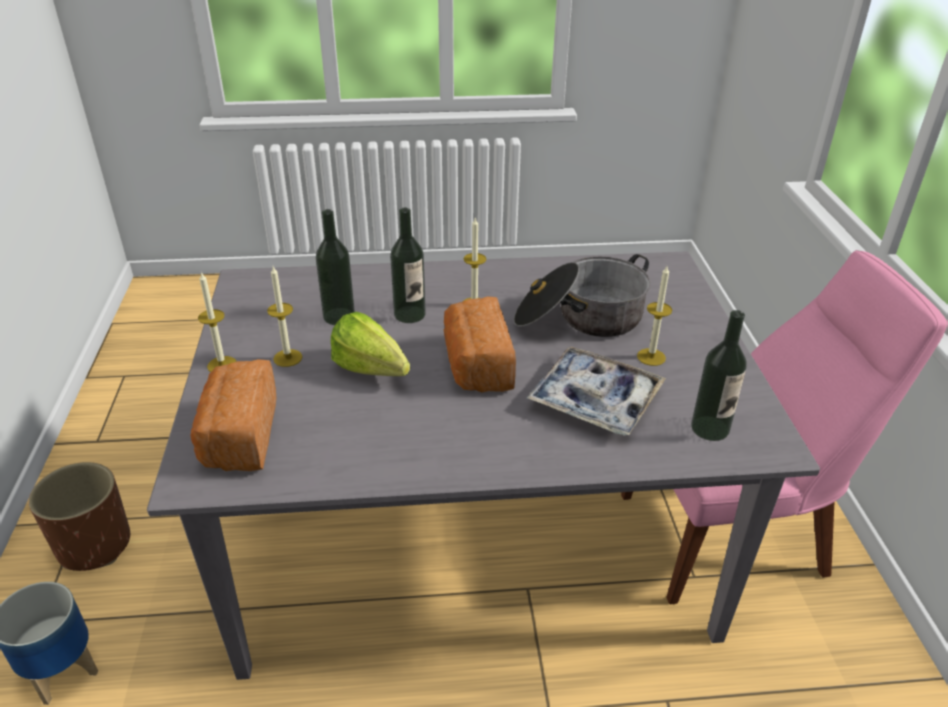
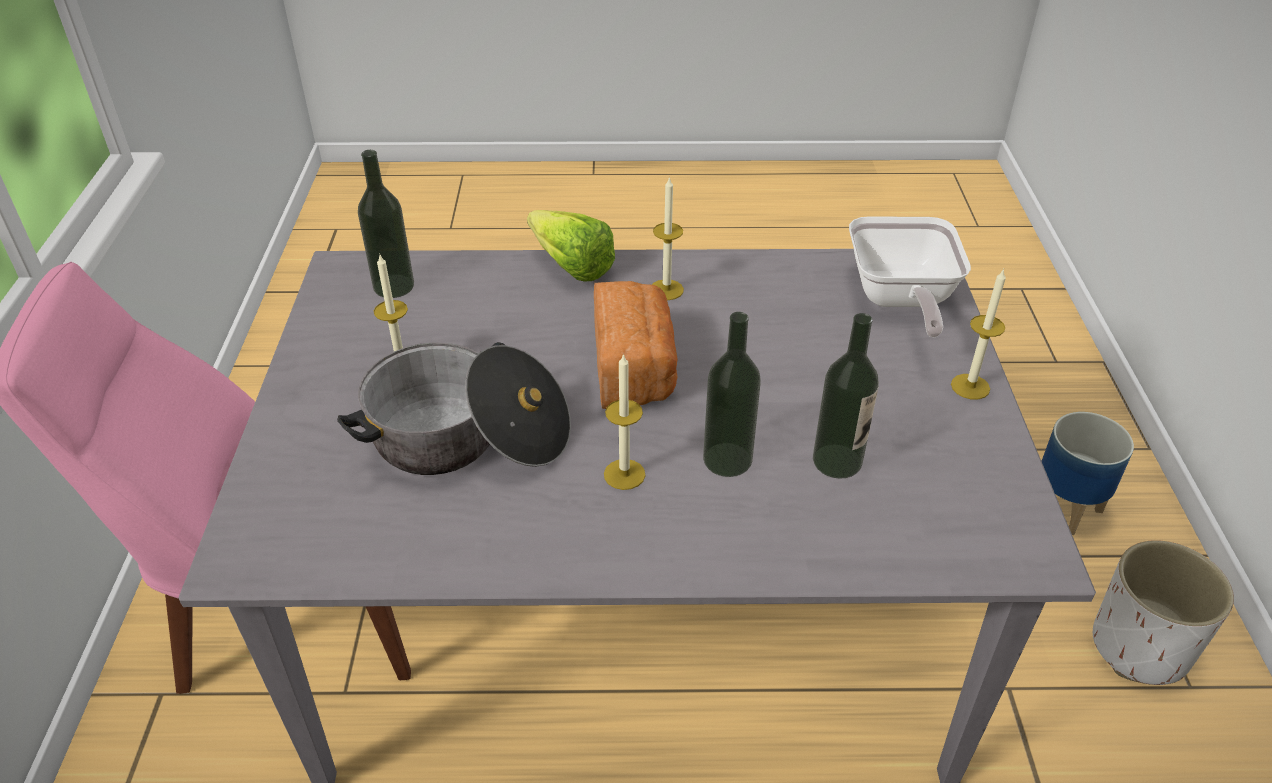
camera: 175 degrees left, 5 degrees up
brown planter [29,462,130,571] -> white planter [1093,540,1234,685]
bread [191,359,276,471] -> frying pan [849,216,971,337]
candle [267,267,302,367] -> candle moved to [652,176,684,300]
lettuce [331,312,410,376] -> lettuce moved to [527,210,615,281]
tray [527,347,666,436] -> none

